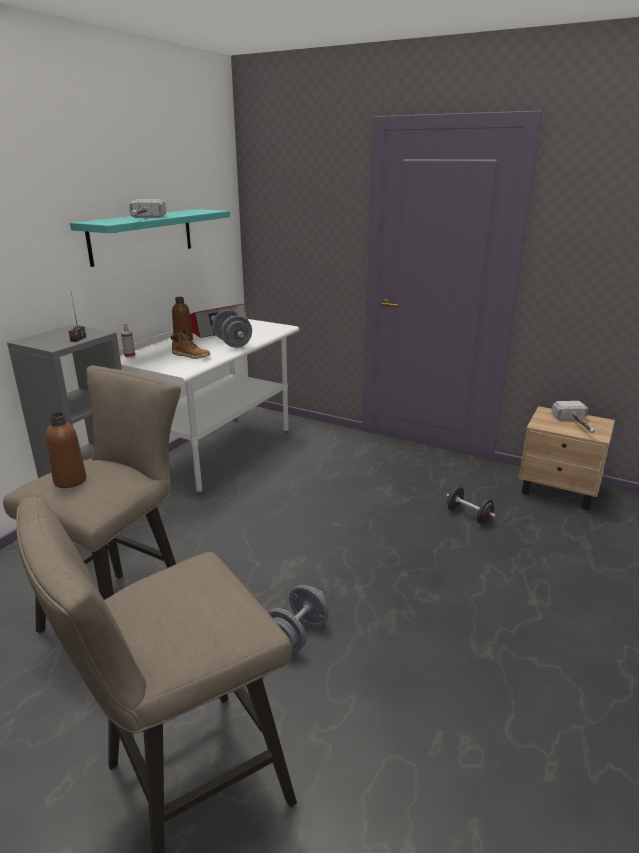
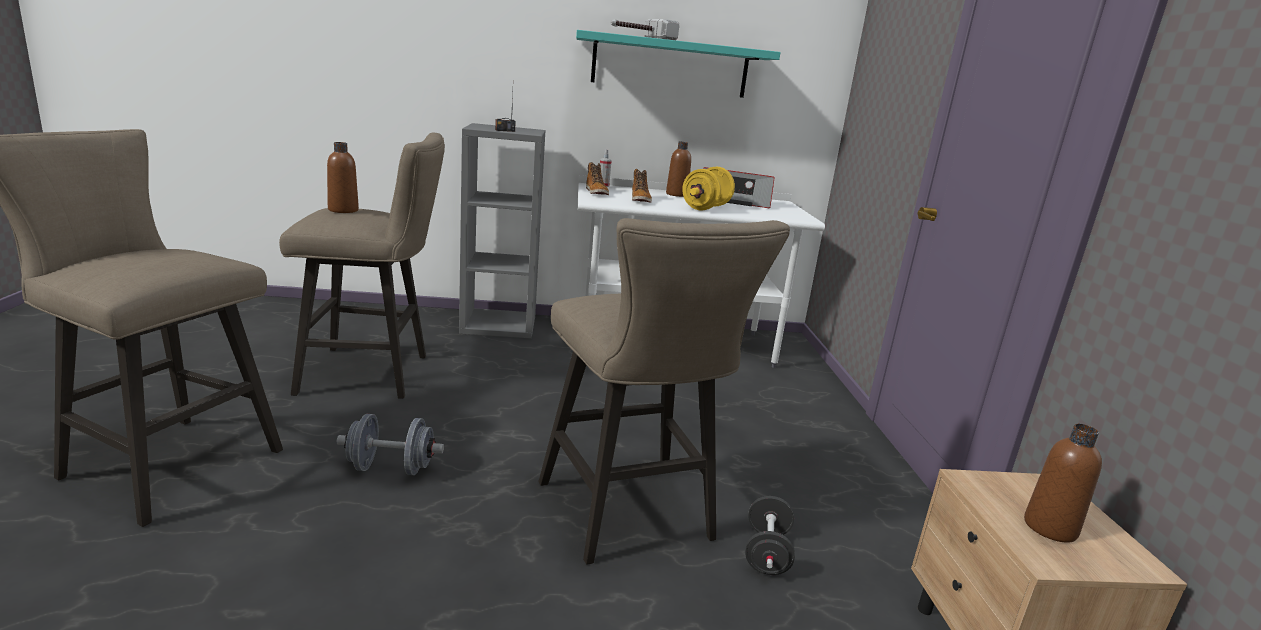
camera: 55 degrees right, 5 degrees down
grey dumbbell [212,309,252,348] -> yellow dumbbell [682,167,735,211]
hammer [551,401,595,434] -> brown bottle [1024,424,1102,543]
none -> beige stool [538,218,790,564]
none -> boot [586,162,609,195]

